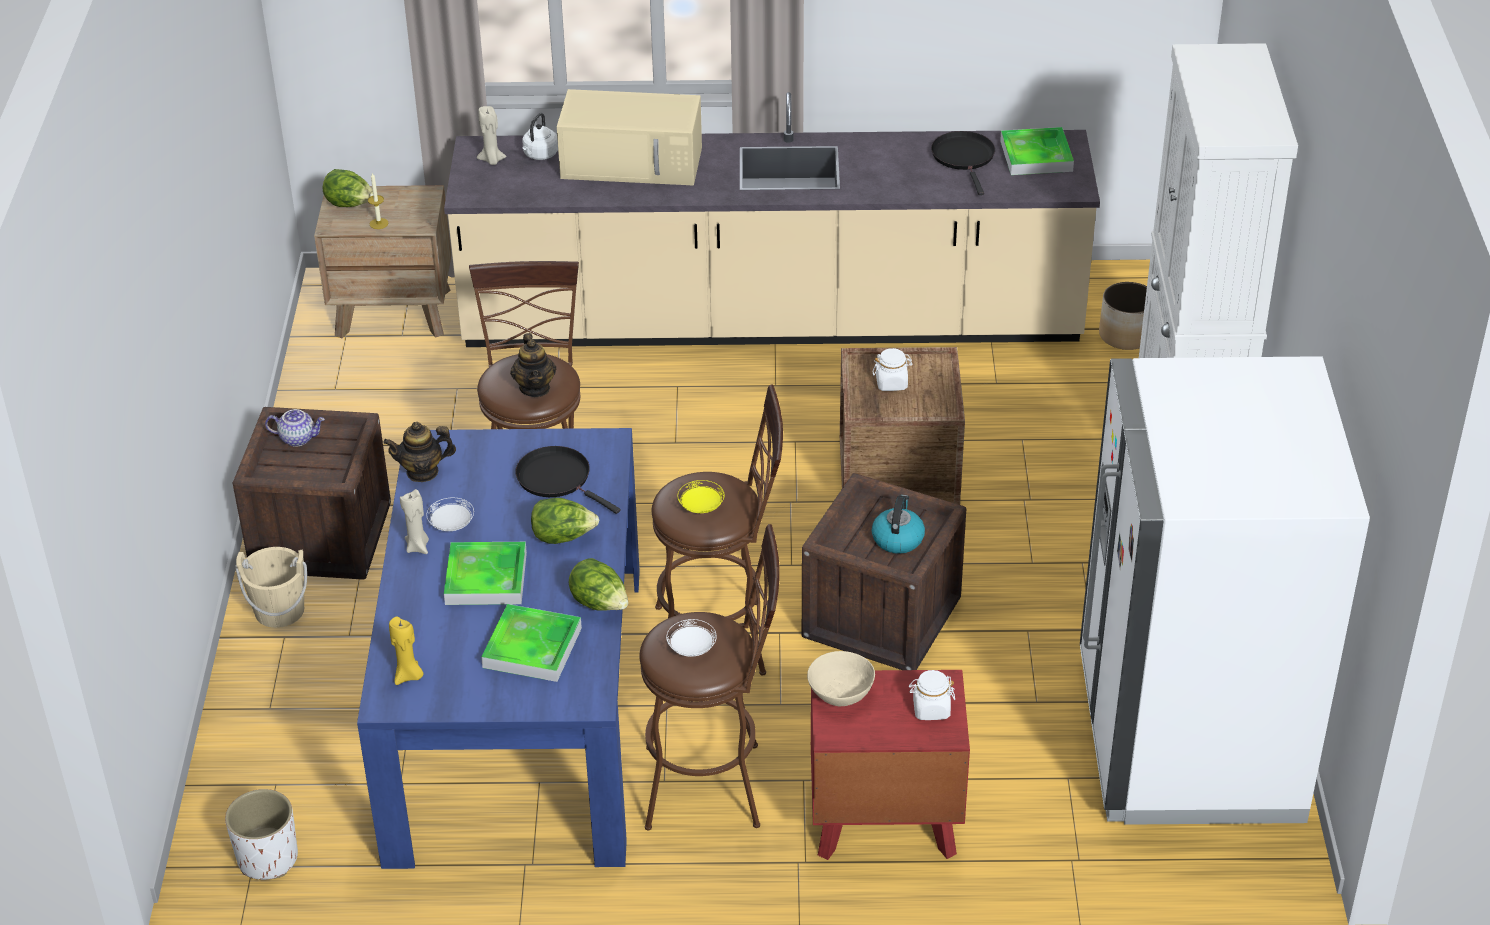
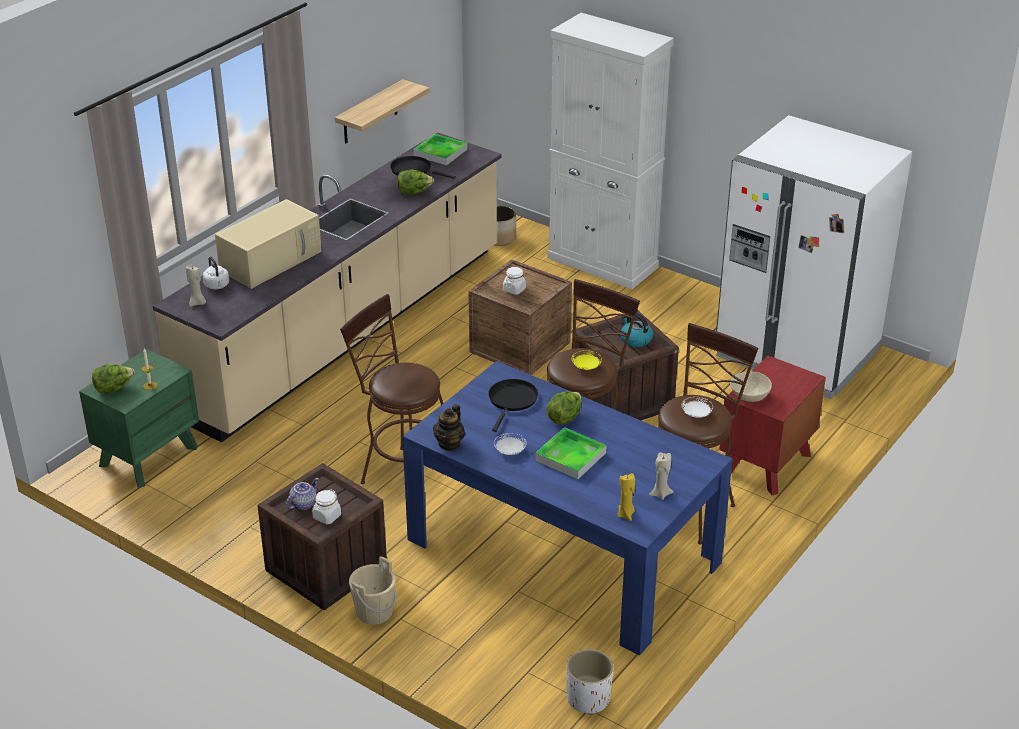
camera: 55 degrees left, 5 degrees down
brown nightstand [314,185,451,338] -> green nightstand [79,349,199,488]
beige candle [400,489,429,554] -> beige candle moved to [649,452,674,500]
tray [481,604,582,682] -> none
teapot [510,333,556,397] -> none
black frying pan [515,446,621,514] -> black frying pan turned 120 degrees clockwise [488,379,538,432]
lettuce [569,558,628,611] -> lettuce moved to [397,170,434,195]
white jar [909,670,955,720] -> white jar moved to [312,489,341,524]
none -> shelf [335,79,430,144]

